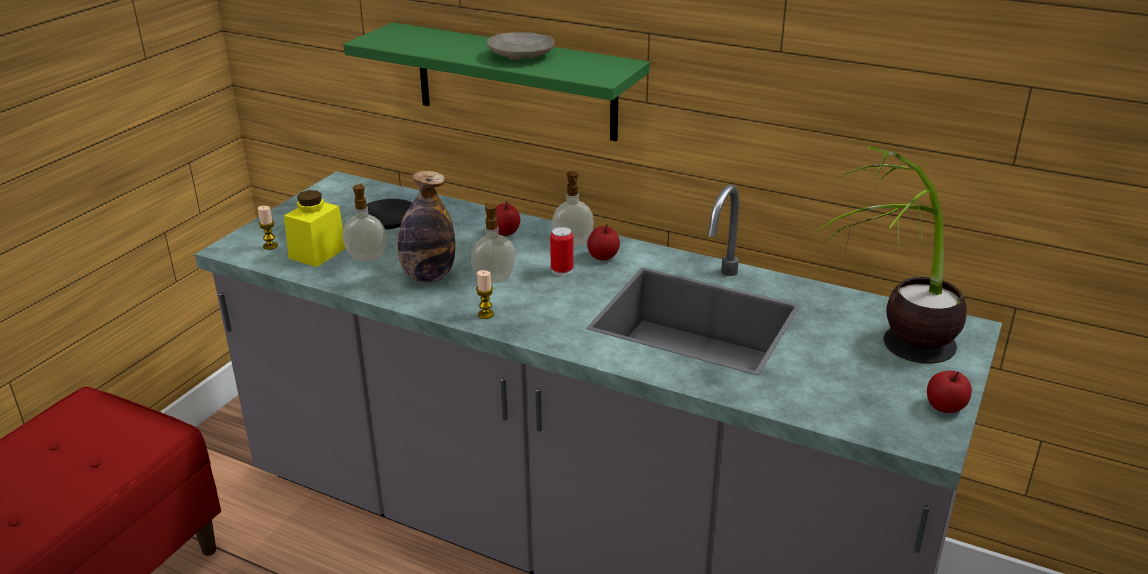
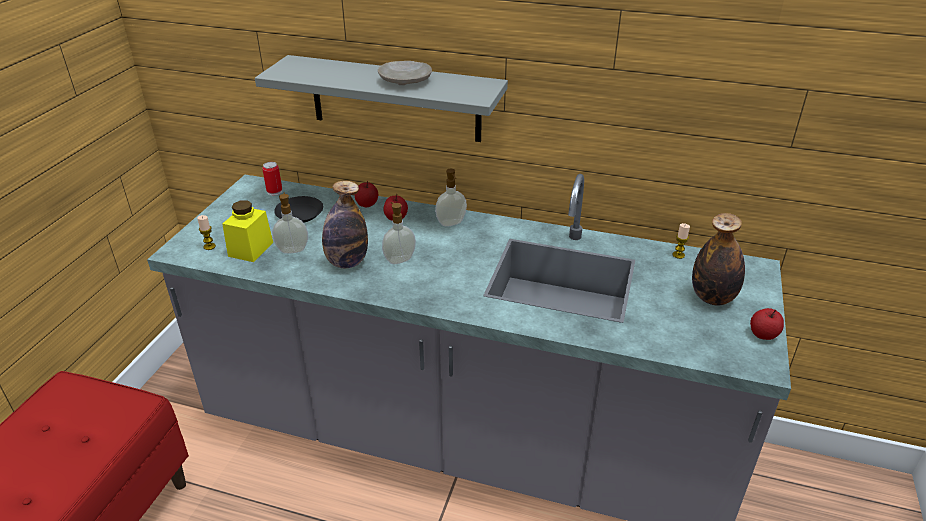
camera: 10 degrees left, 5 degrees up
green shelf [343,22,650,141] -> grey shelf [255,55,508,142]
candle [476,270,494,319] -> candle moved to [672,223,690,259]
can [550,227,573,276] -> can moved to [262,162,282,196]
apple [587,224,620,261] -> apple moved to [355,181,378,207]
potted plant [820,146,967,364] -> bottle [692,213,745,305]

